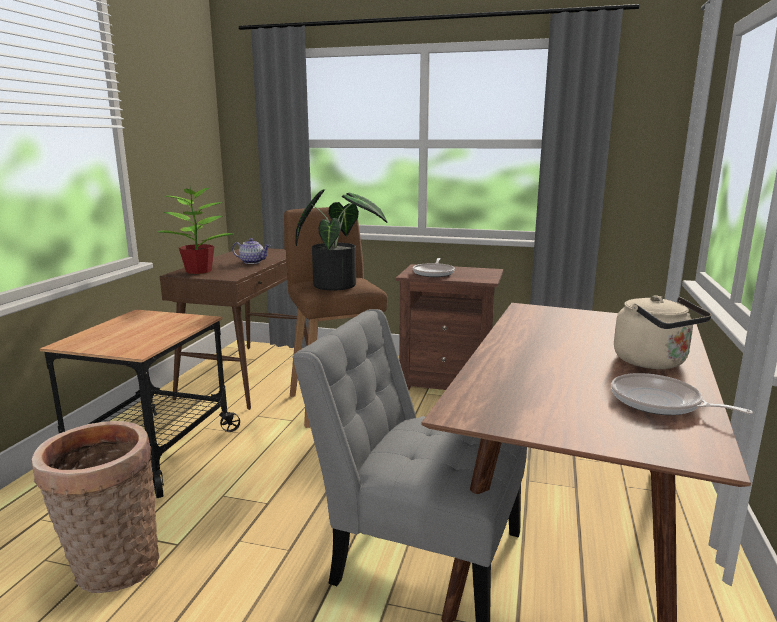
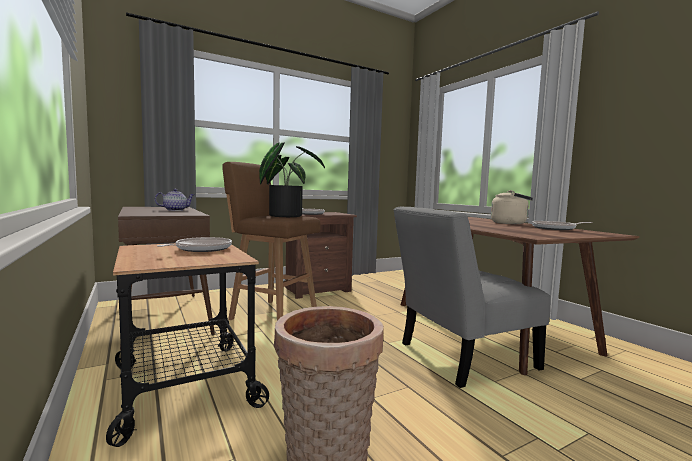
camera: 45 degrees left, 10 degrees down
potted plant [157,184,233,274] -> none
none -> frying pan [157,237,232,252]

